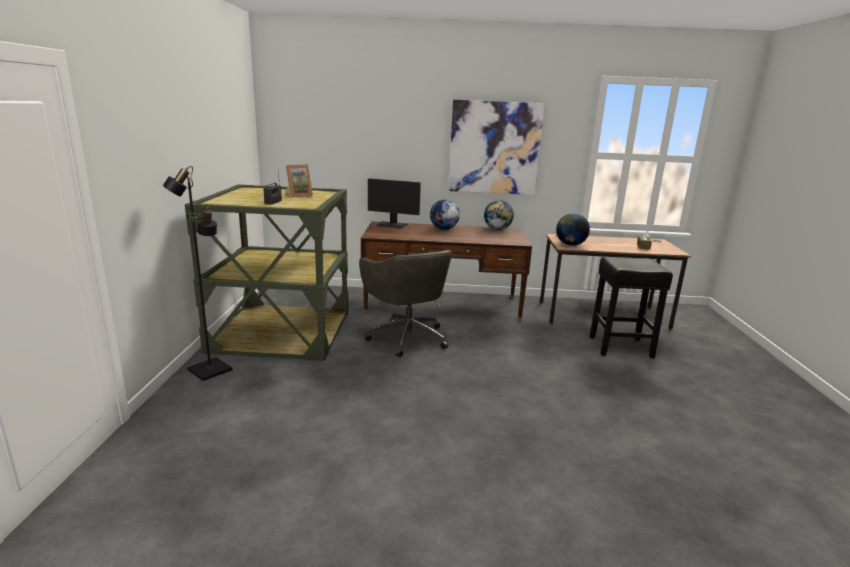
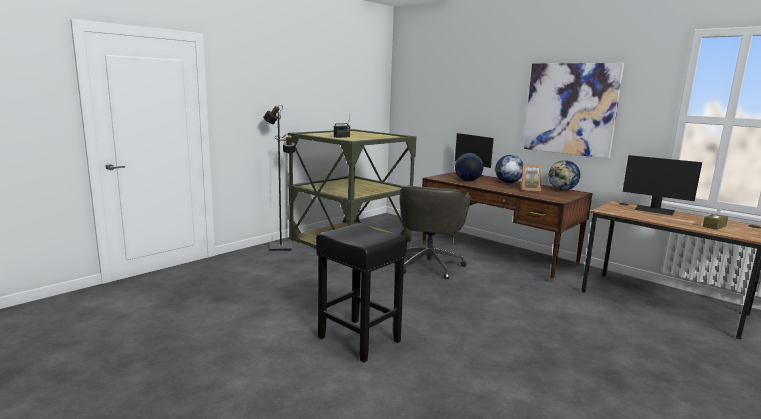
camera: 40 degrees right, 5 degrees down
picture frame [285,165,313,197] -> picture frame moved to [520,164,542,191]
globe [556,213,590,246] -> globe moved to [455,153,484,181]
black stool [590,257,673,358] -> black stool moved to [316,223,407,362]
none -> monitor [623,155,702,216]

